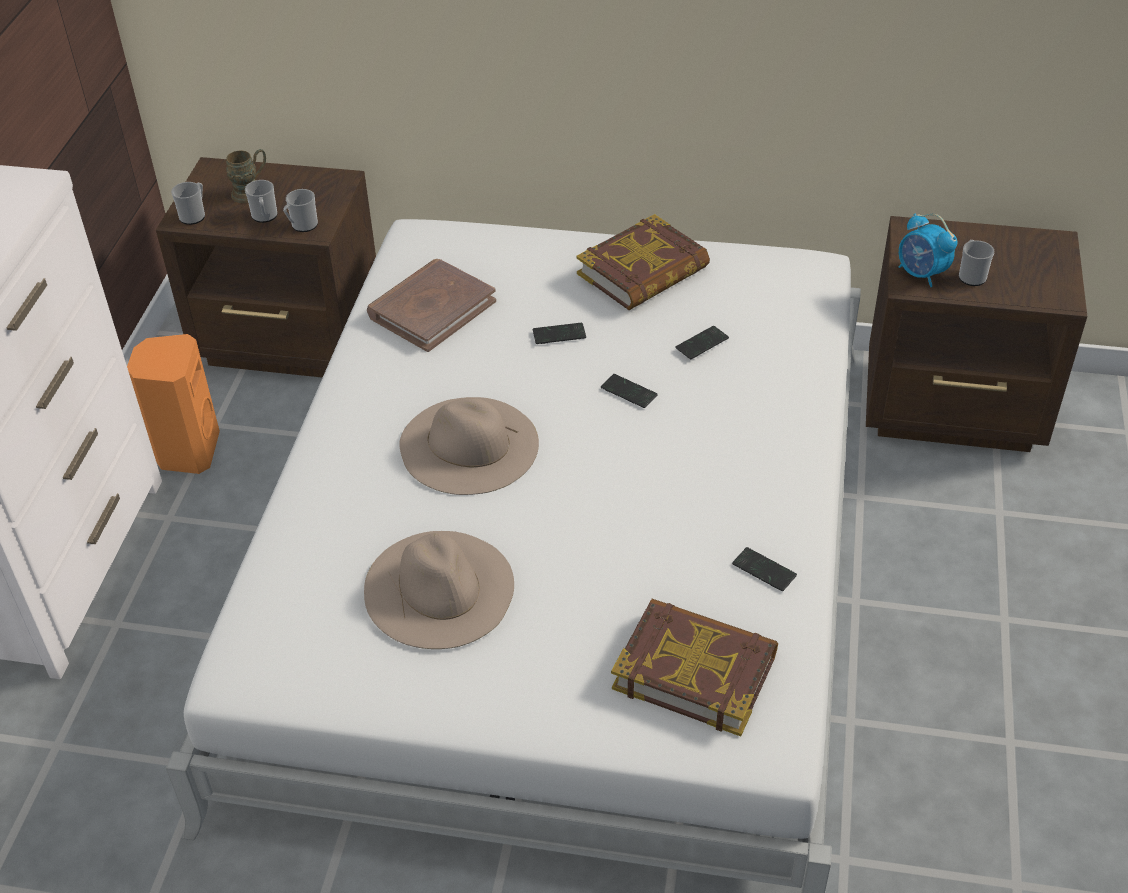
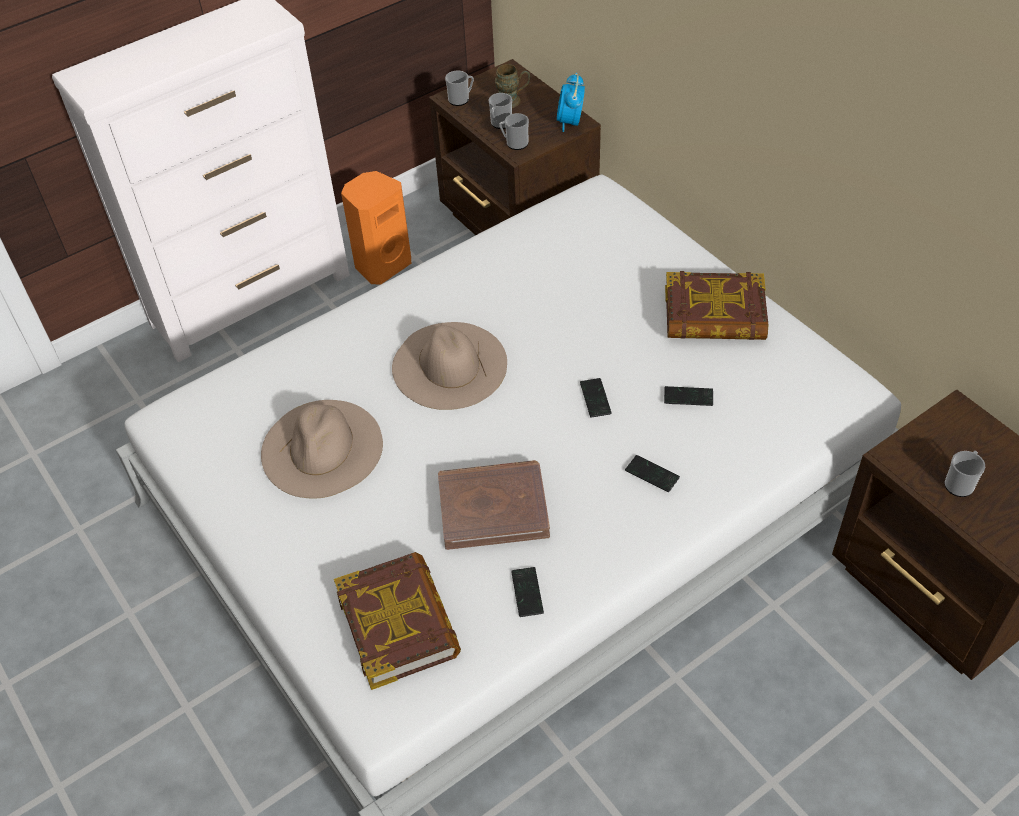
camera: 45 degrees right, 5 degrees up
brown book [367,259,496,352] -> brown book moved to [438,460,550,550]
phone [533,323,586,344] -> phone moved to [625,455,680,492]
alarm clock [899,214,957,287] -> alarm clock moved to [557,73,585,132]

